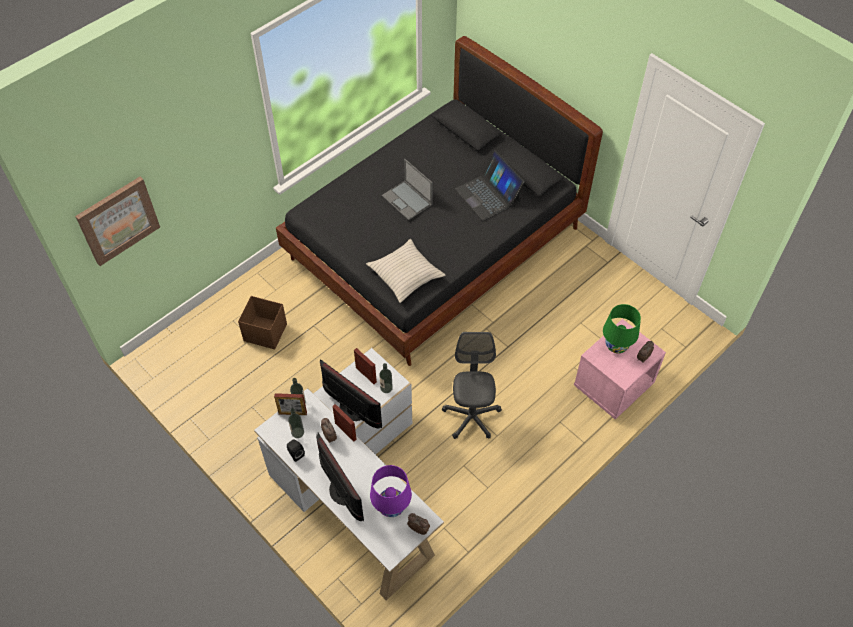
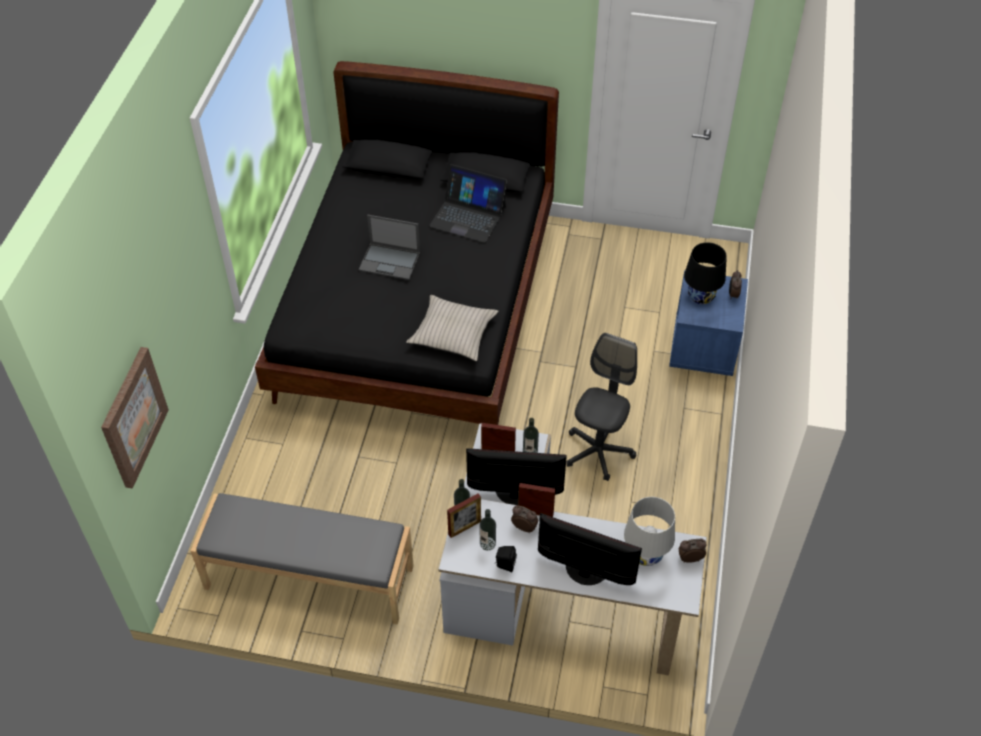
camera: 35 degrees left, 5 degrees down
brown storage box [238,296,287,349] -> none
purple table lamp [370,465,412,517] -> white table lamp [624,497,675,566]
grey office chair [442,332,502,439] -> grey office chair turned 60 degrees clockwise [566,333,637,481]
pink nightstand [574,319,666,419] -> blue nightstand [669,270,748,376]
green table lamp [603,304,641,353] -> black table lamp [684,242,727,304]
none -> grey bench [191,493,414,624]

